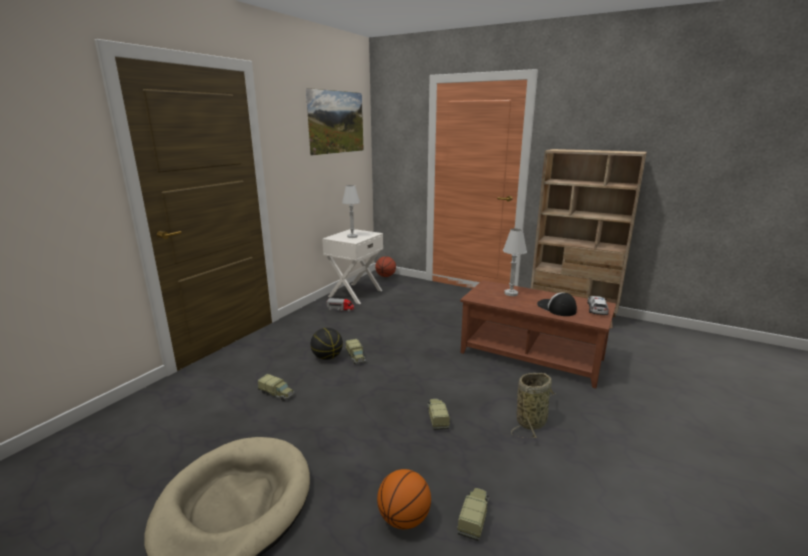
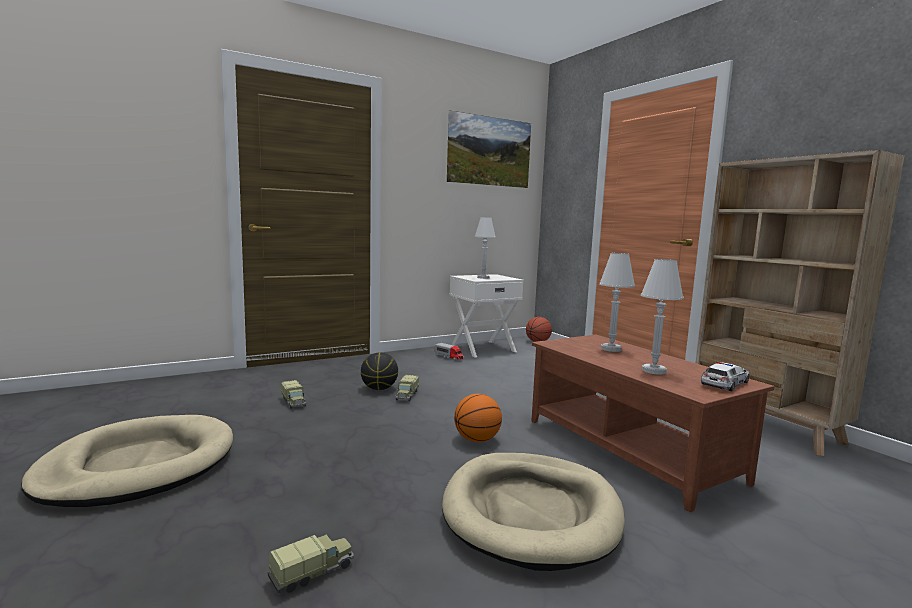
camera: 30 degrees right, 10 degrees down
basketball [377,469,431,529] -> basketball moved to [454,394,502,442]
toy truck [427,399,450,430] -> none
basket [511,373,554,438] -> beige dog bed [442,453,625,571]
cap [537,292,577,316] -> white table lamp [641,259,684,375]

